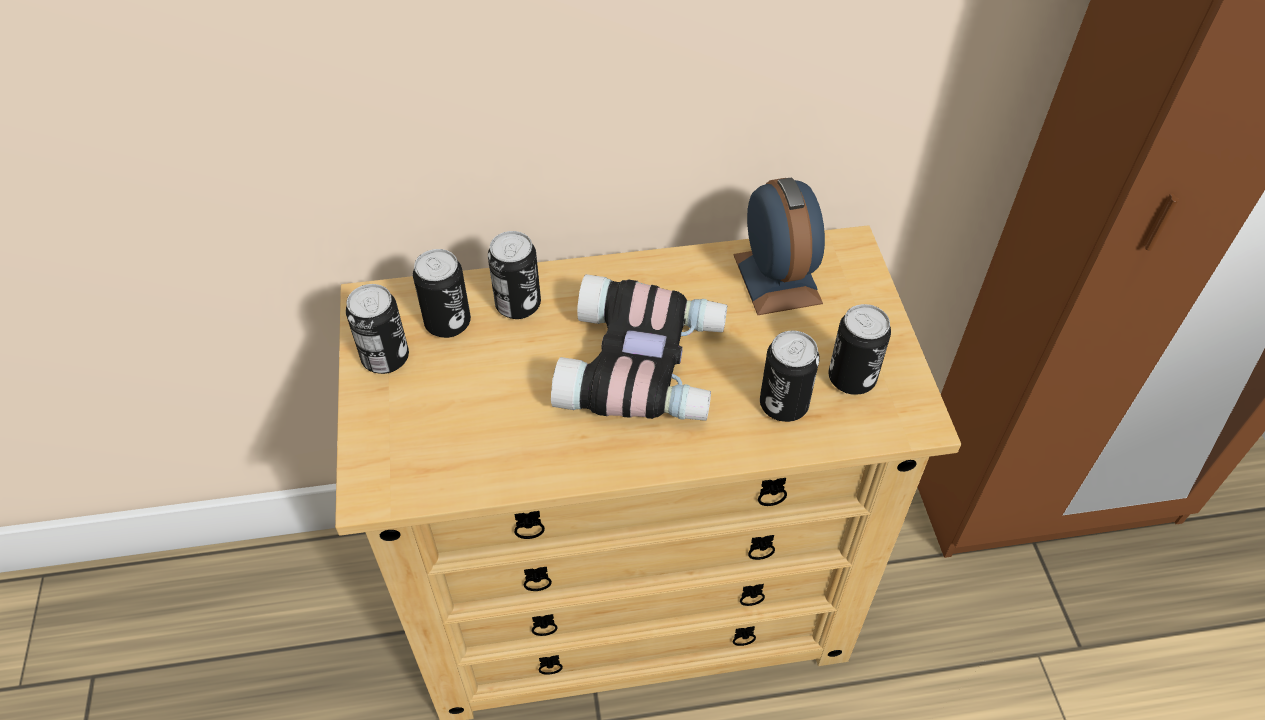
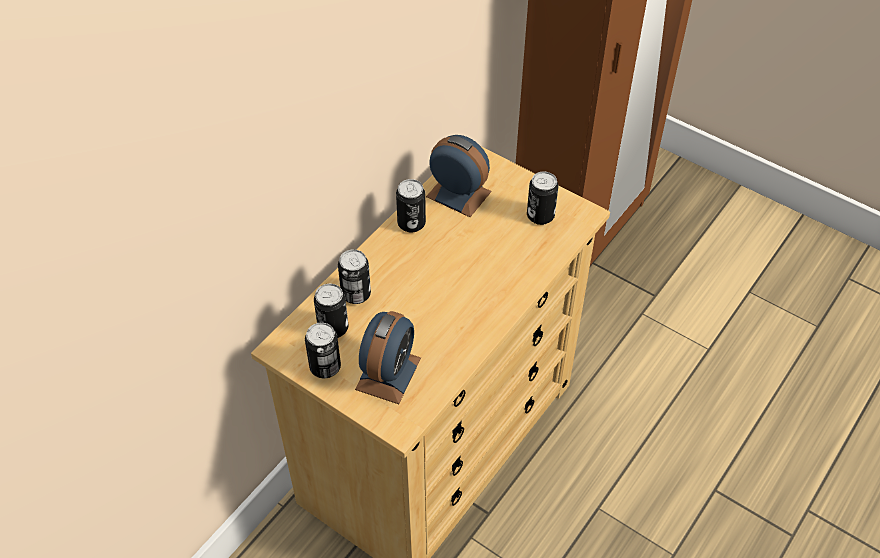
camera: 45 degrees left, 0 degrees up
binoculars [551,274,727,421] -> none
can [760,331,820,422] -> can moved to [396,179,426,233]
none -> alarm clock [355,311,421,404]

